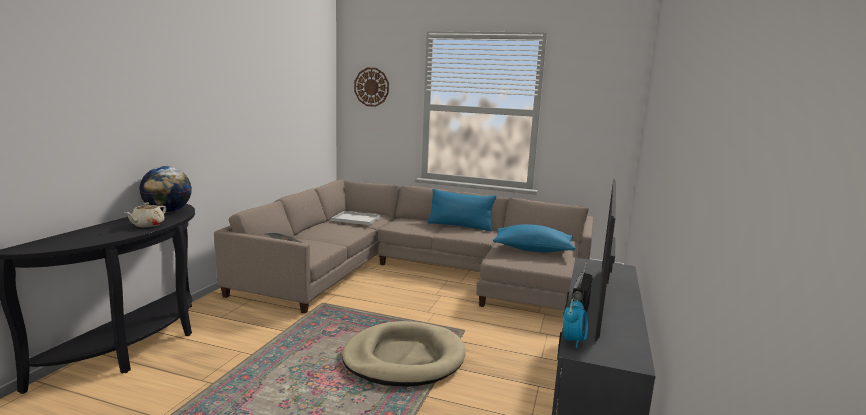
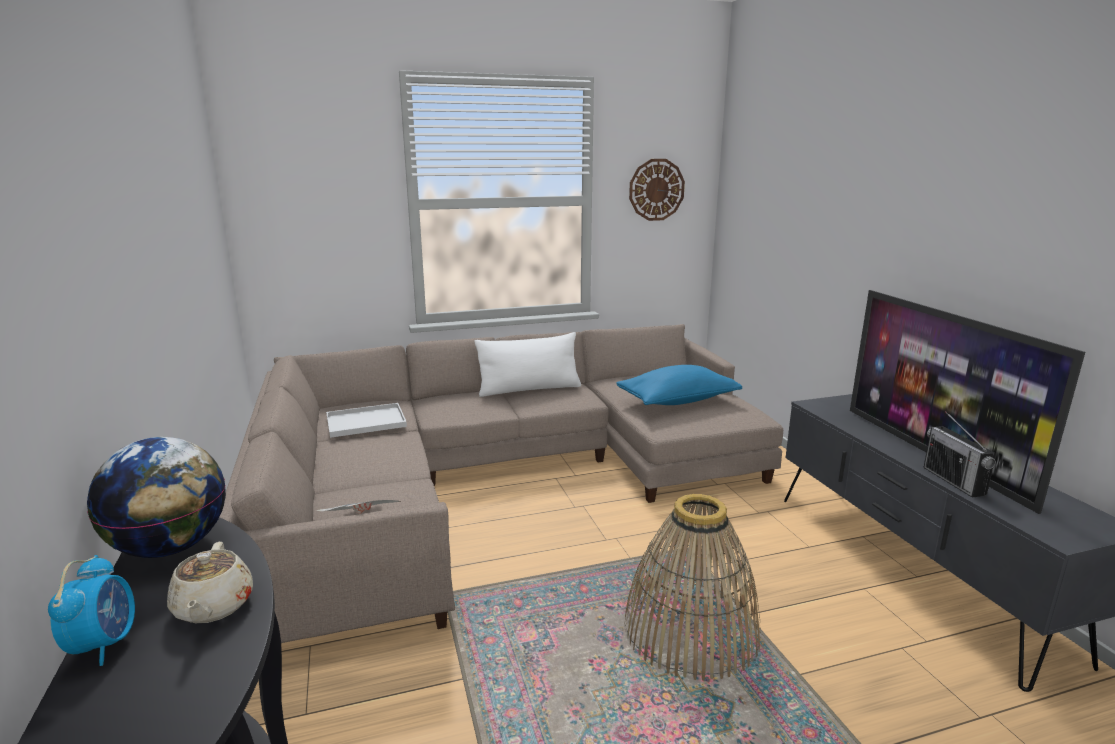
camera: 35 degrees left, 5 degrees up
beige dog bed [342,321,466,386] -> basket [624,494,761,680]
wall clock [354,68,389,107] -> wall clock moved to [629,159,685,221]
blue pillow [427,189,496,231] -> white pillow [474,332,581,397]
alarm clock [563,298,588,349] -> alarm clock moved to [48,555,135,666]

